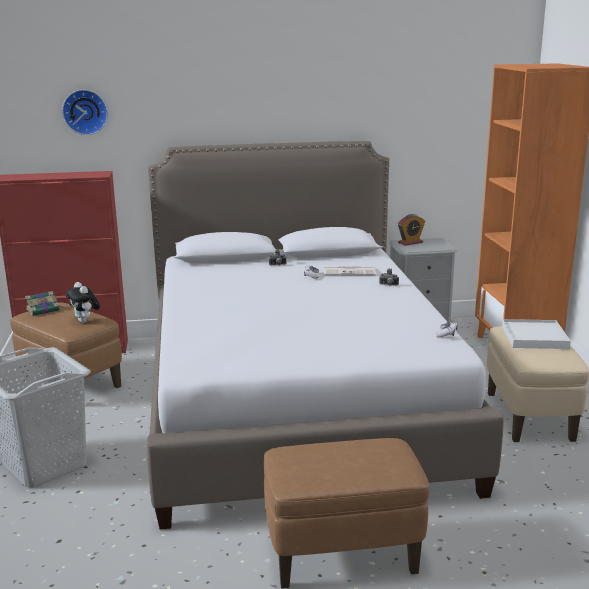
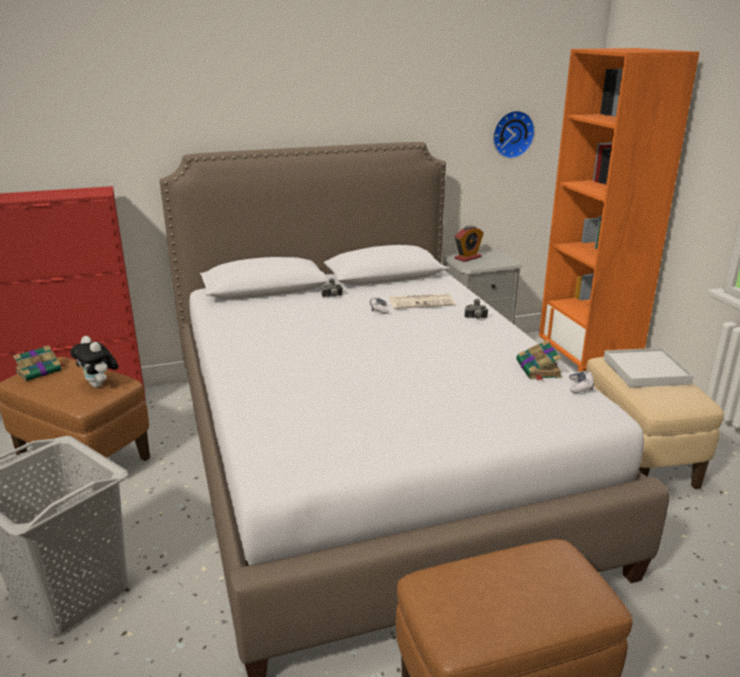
camera: 10 degrees left, 5 degrees up
wall clock [62,90,108,135] -> wall clock moved to [493,110,535,159]
none -> book [516,340,562,380]

